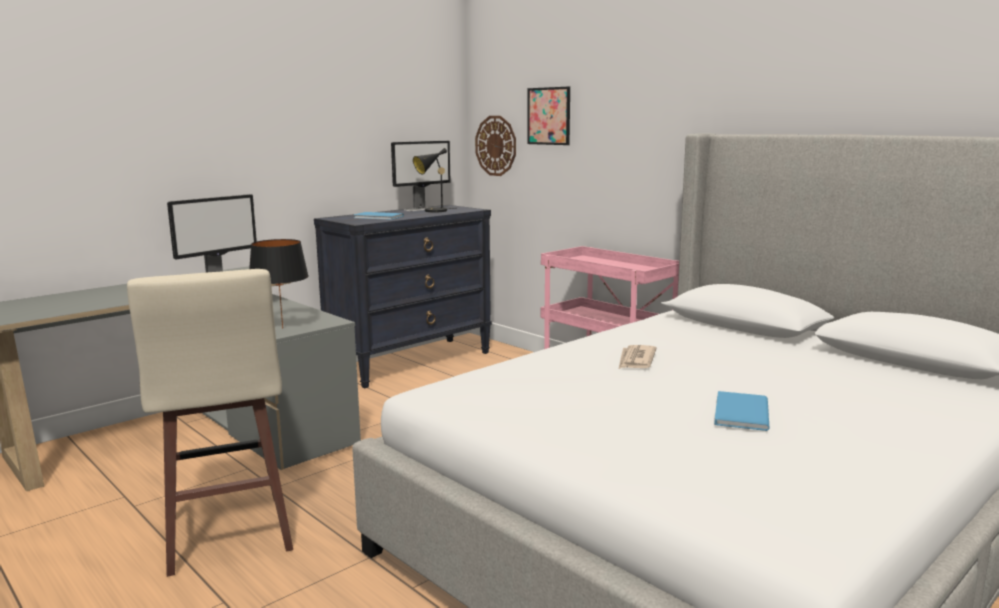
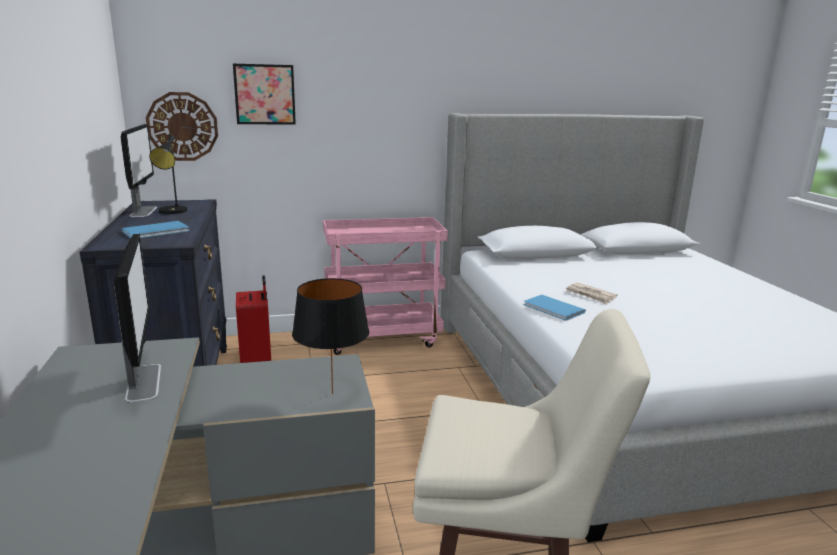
camera: 60 degrees left, 5 degrees up
blue book [714,391,769,431] -> blue book moved to [523,295,586,321]
none -> red suitcase [236,276,271,363]

